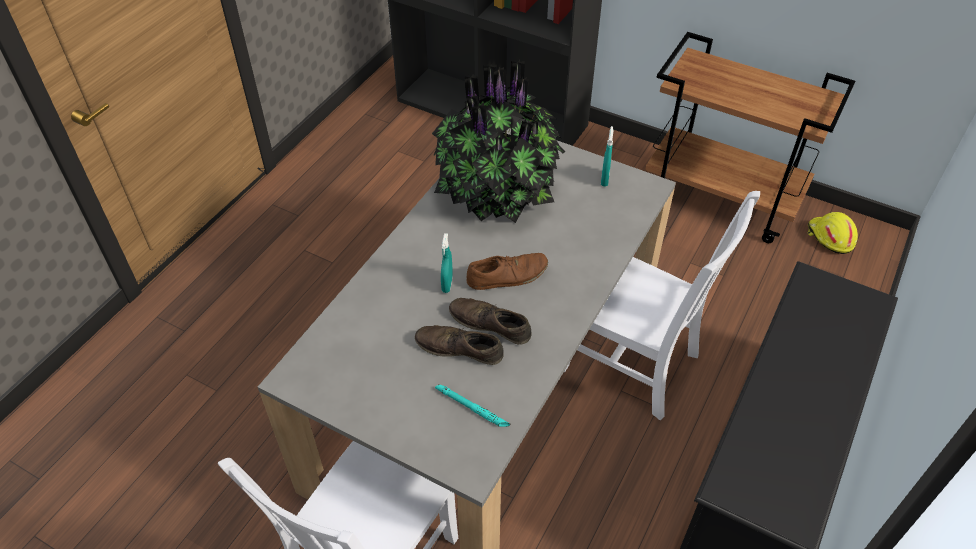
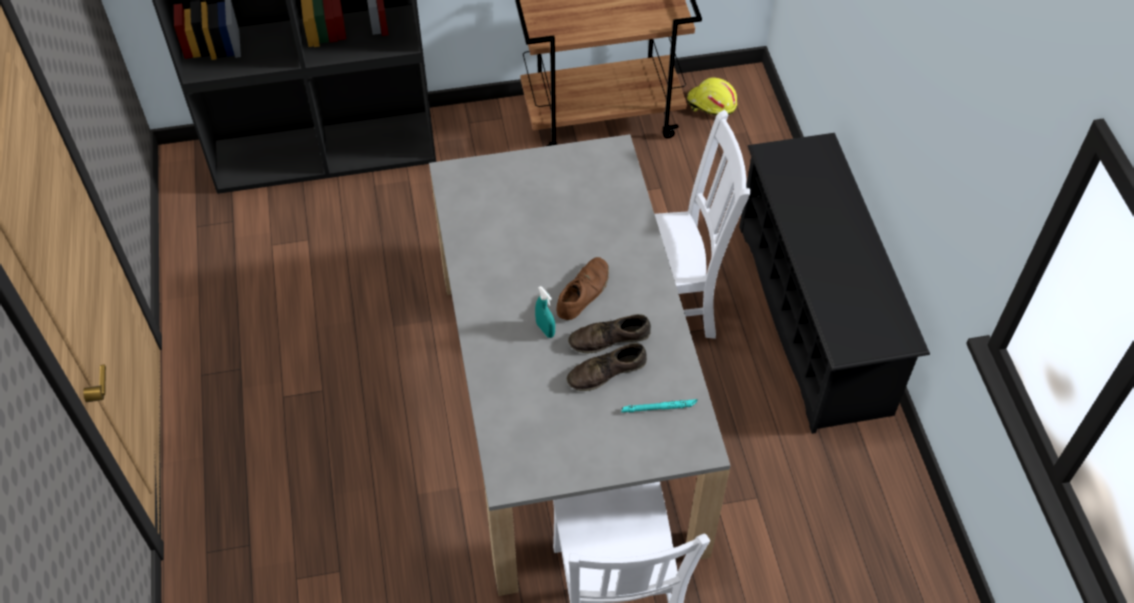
camera: 40 degrees left, 5 degrees up
potted plant [432,60,565,223] -> none
turquoise spray bottle [601,126,613,187] -> none

